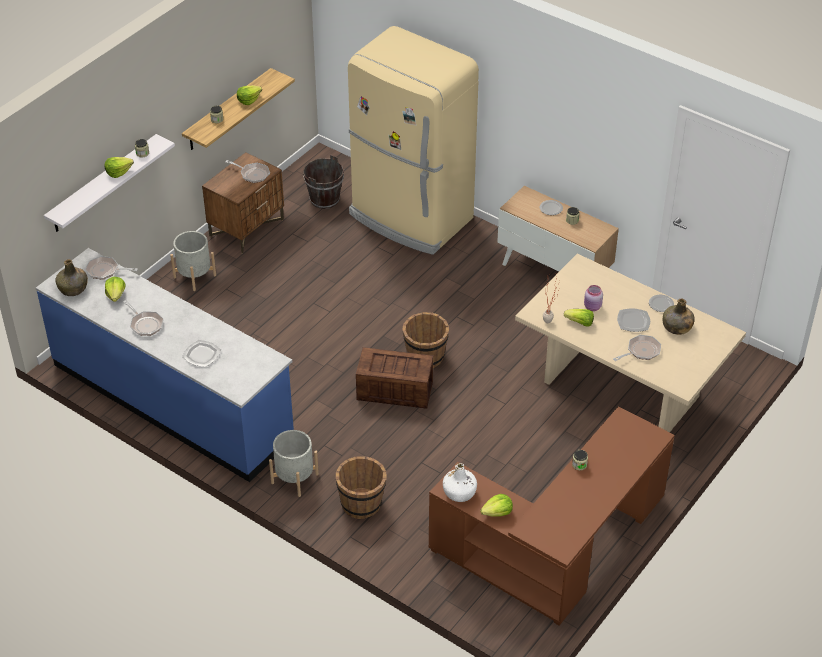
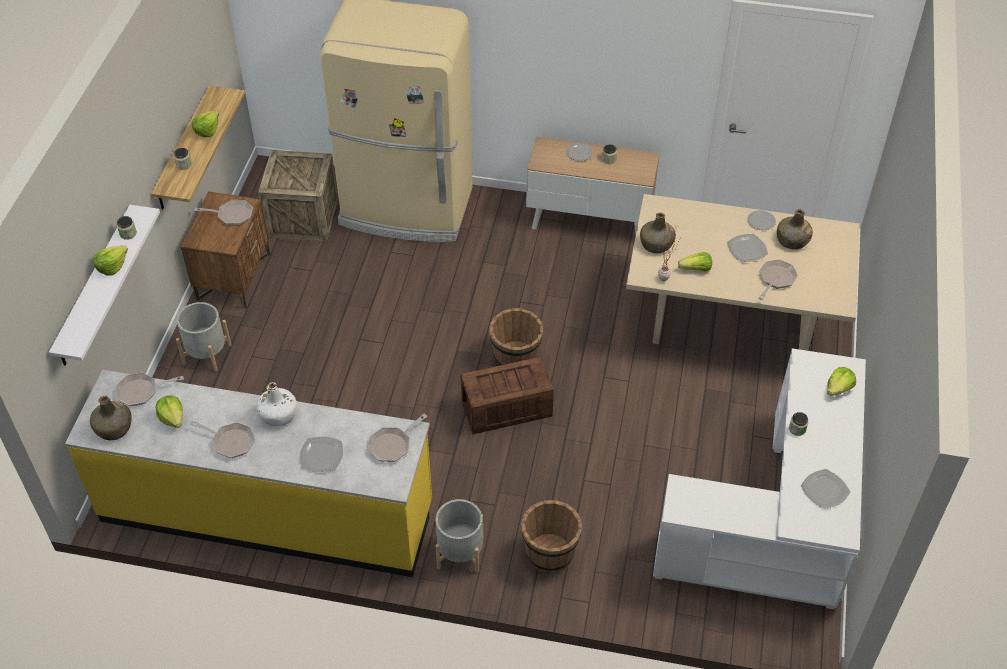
camera: 25 degrees left, 5 degrees up
blue counter [36,248,294,482] -> yellow counter [65,370,432,577]
brown bucket [303,155,344,209] -> crate [258,150,338,241]
brown desk [429,406,675,626] -> white desk [653,348,866,609]
white bottle [443,463,477,502] -> white bottle moved to [256,382,297,426]
lettuce [480,494,513,517] -> lettuce moved to [827,367,856,396]
pink jar [584,285,603,311] -> none
none -> frying pan [368,414,427,462]
none -> green bottle [640,212,676,253]
none -> plate [801,469,850,510]

